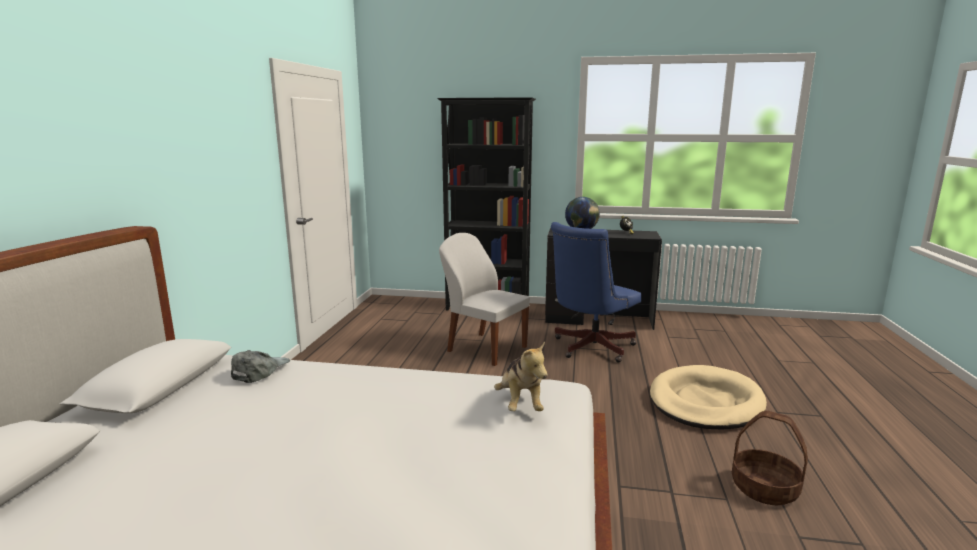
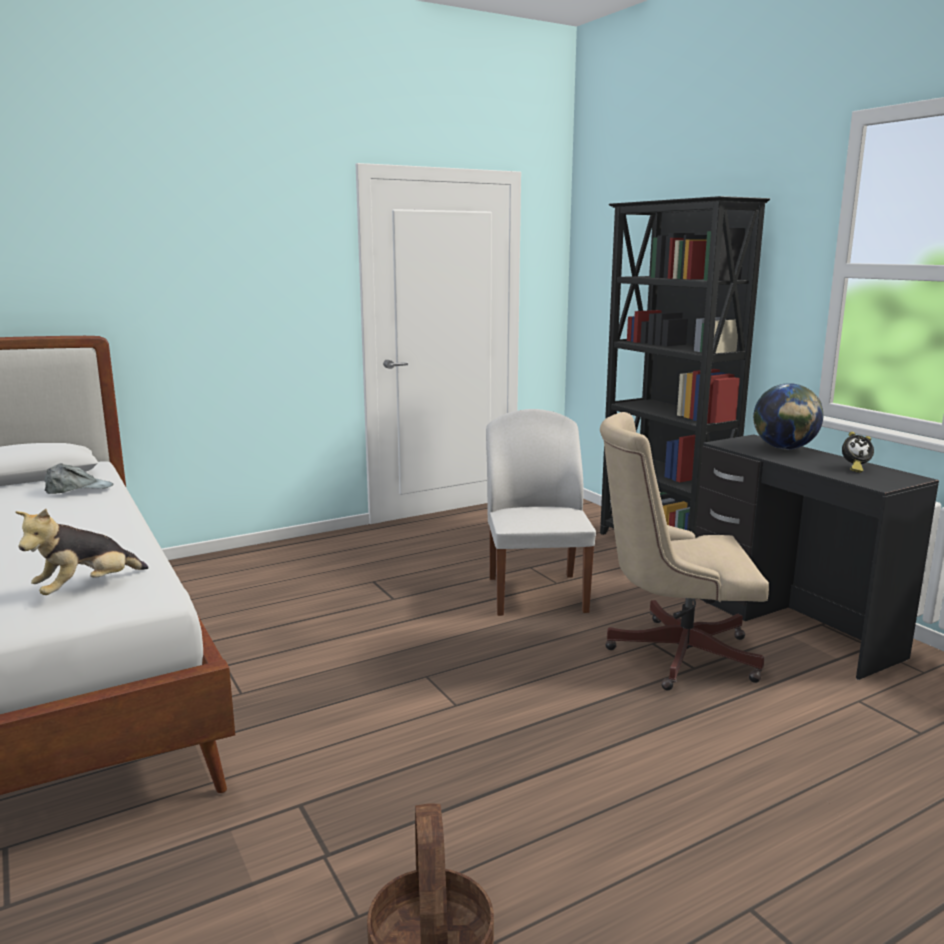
camera: 50 degrees right, 0 degrees up
blue office chair [551,222,642,363] -> beige office chair [600,412,769,691]
beige dog bed [650,365,767,430] -> none

